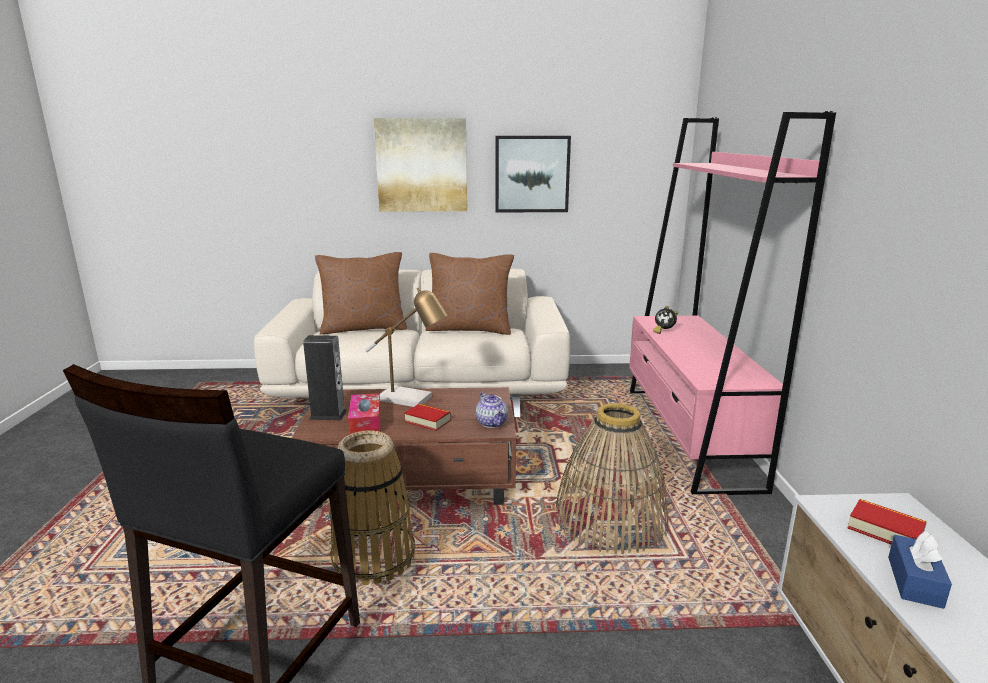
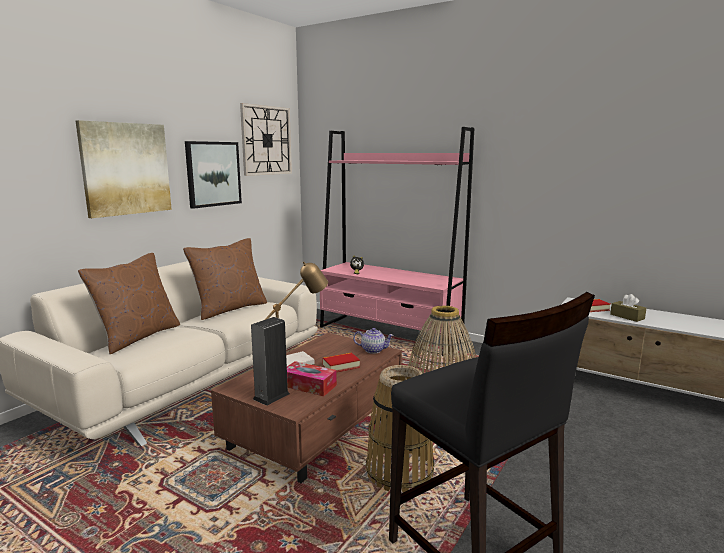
camera: 55 degrees left, 5 degrees down
blue tissue box [888,531,952,609] -> brown tissue box [610,294,646,322]
none -> wall clock [240,103,292,176]

